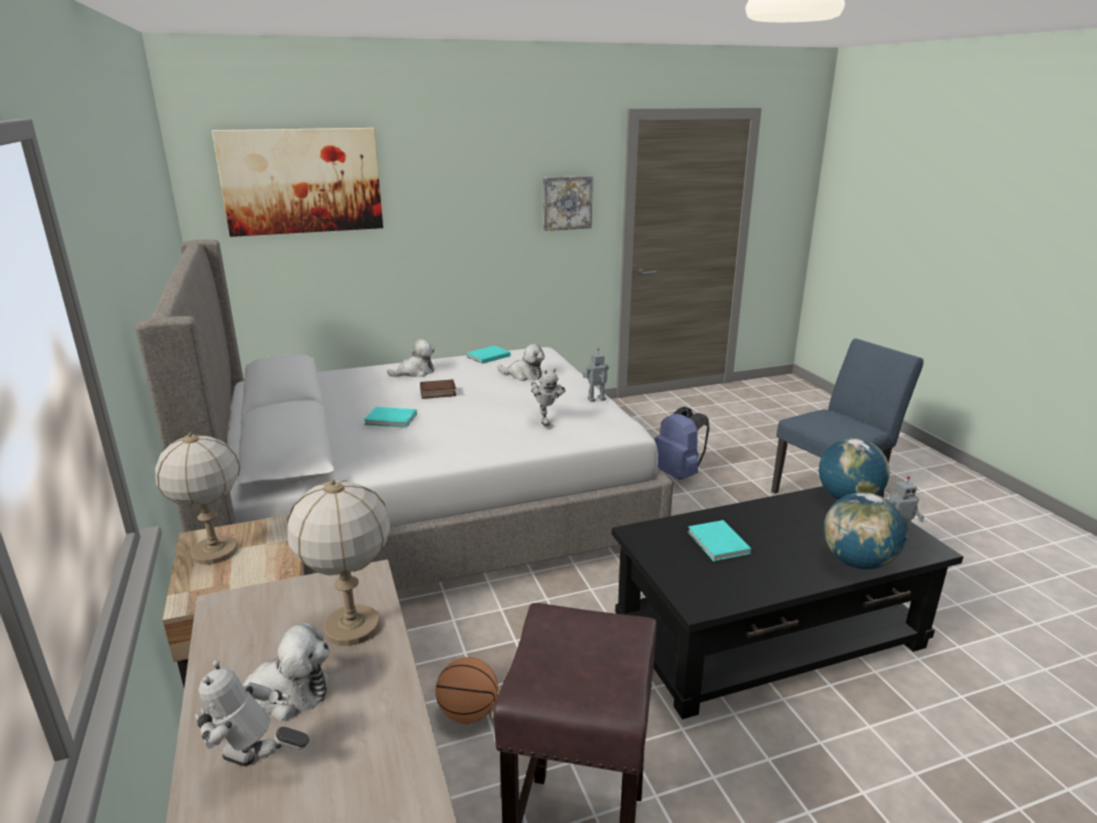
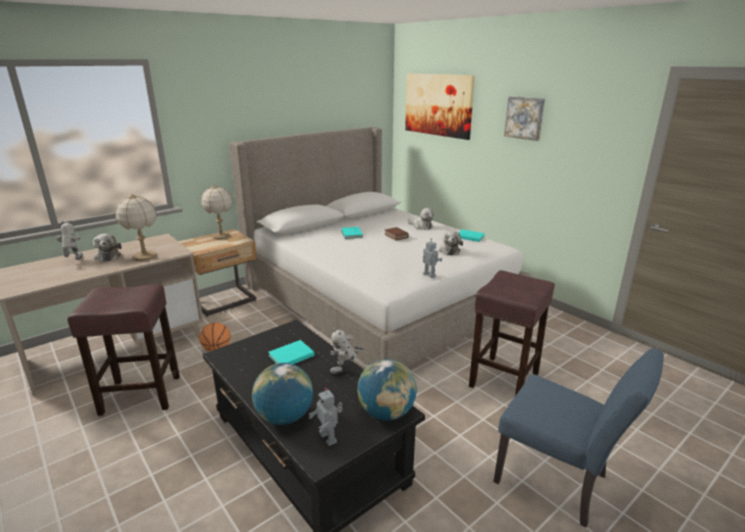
camera: 70 degrees right, 0 degrees up
toy robot [531,368,566,426] -> toy robot moved to [330,328,364,374]
picture [543,176,593,231] -> picture moved to [504,97,545,141]
blue backpack [655,407,710,480] -> brown stool [469,270,555,396]

